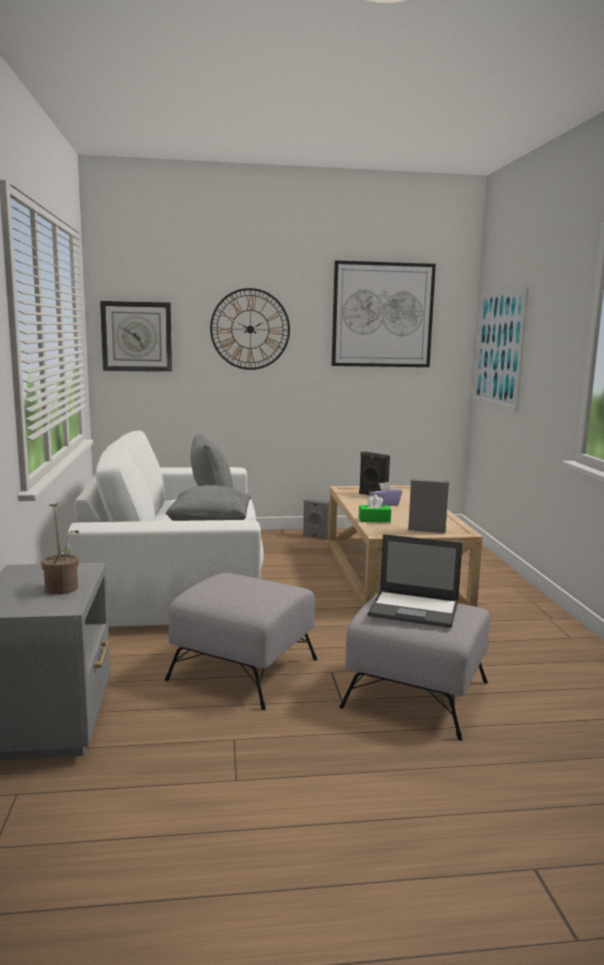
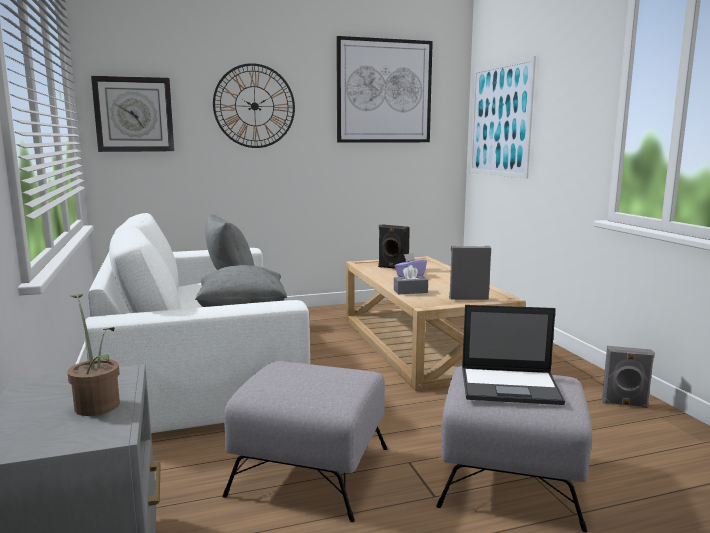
camera: 10 degrees left, 0 degrees up
grey speaker [303,498,329,540] -> grey speaker moved to [602,346,655,408]
green tissue box [359,494,391,522] -> grey tissue box [394,265,428,294]

